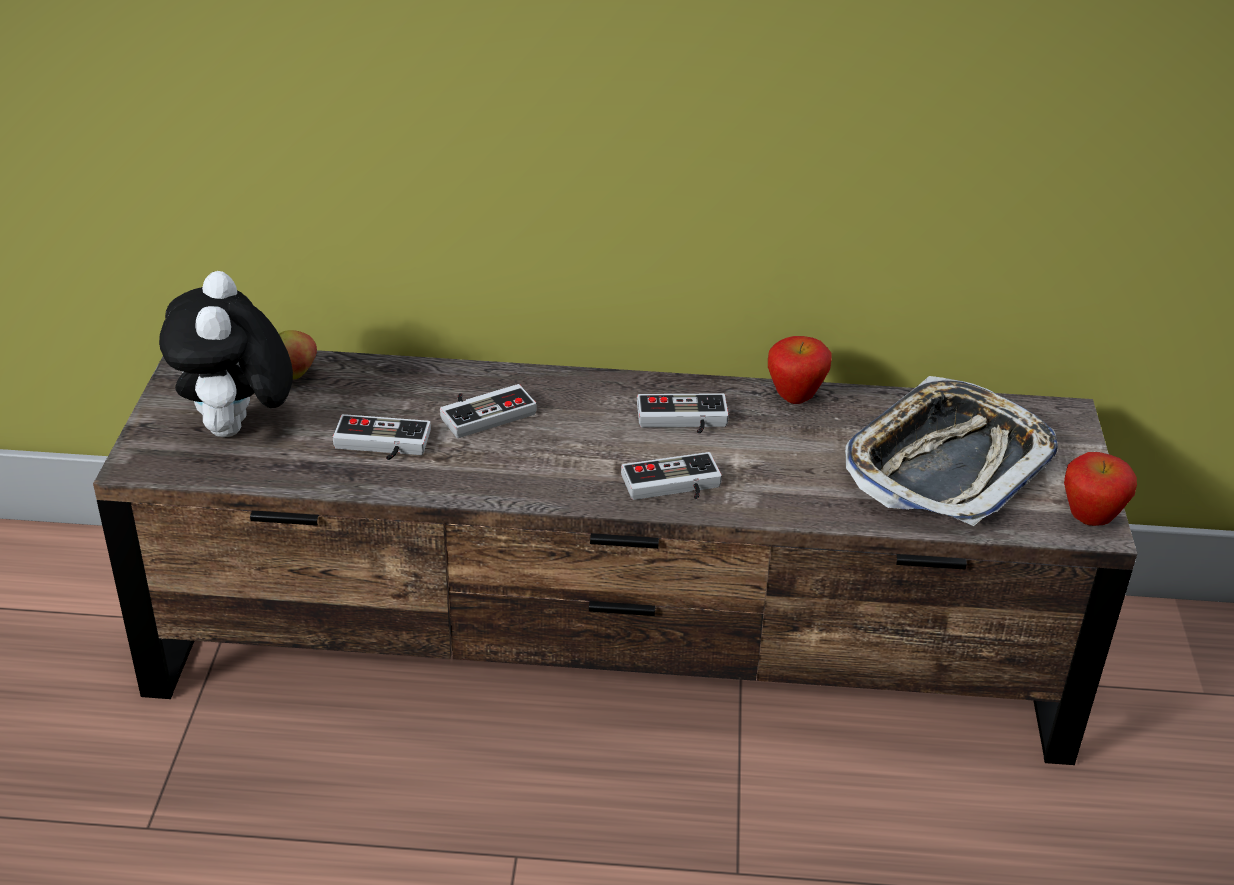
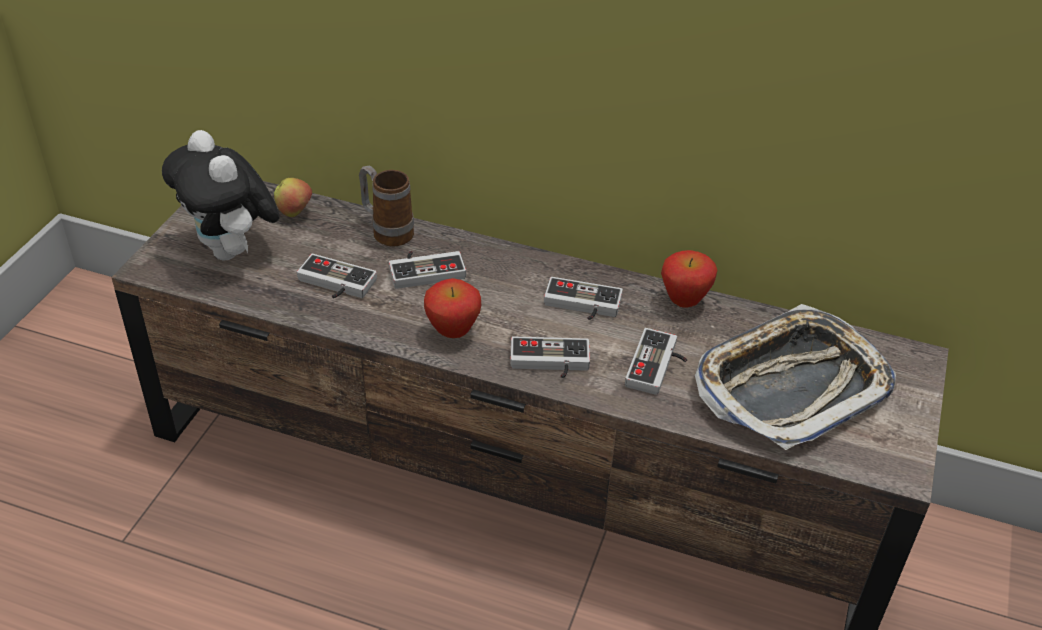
camera: 15 degrees right, 5 degrees up
plush toy [159,271,293,437] -> plush toy turned 45 degrees counterclockwise [162,130,280,261]
apple [1064,452,1137,526] -> apple moved to [424,278,481,338]
none -> mug [359,165,414,247]
none -> game controller [625,328,687,395]

